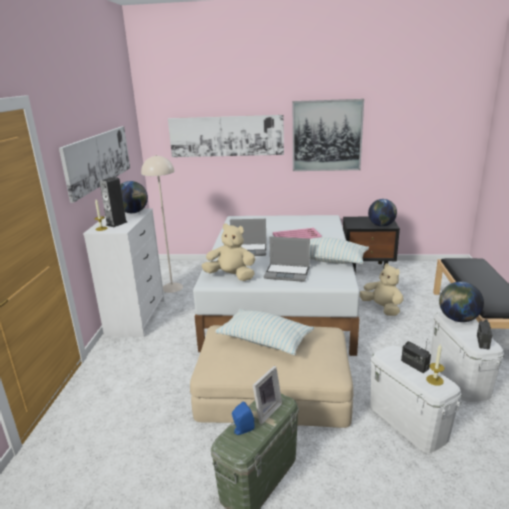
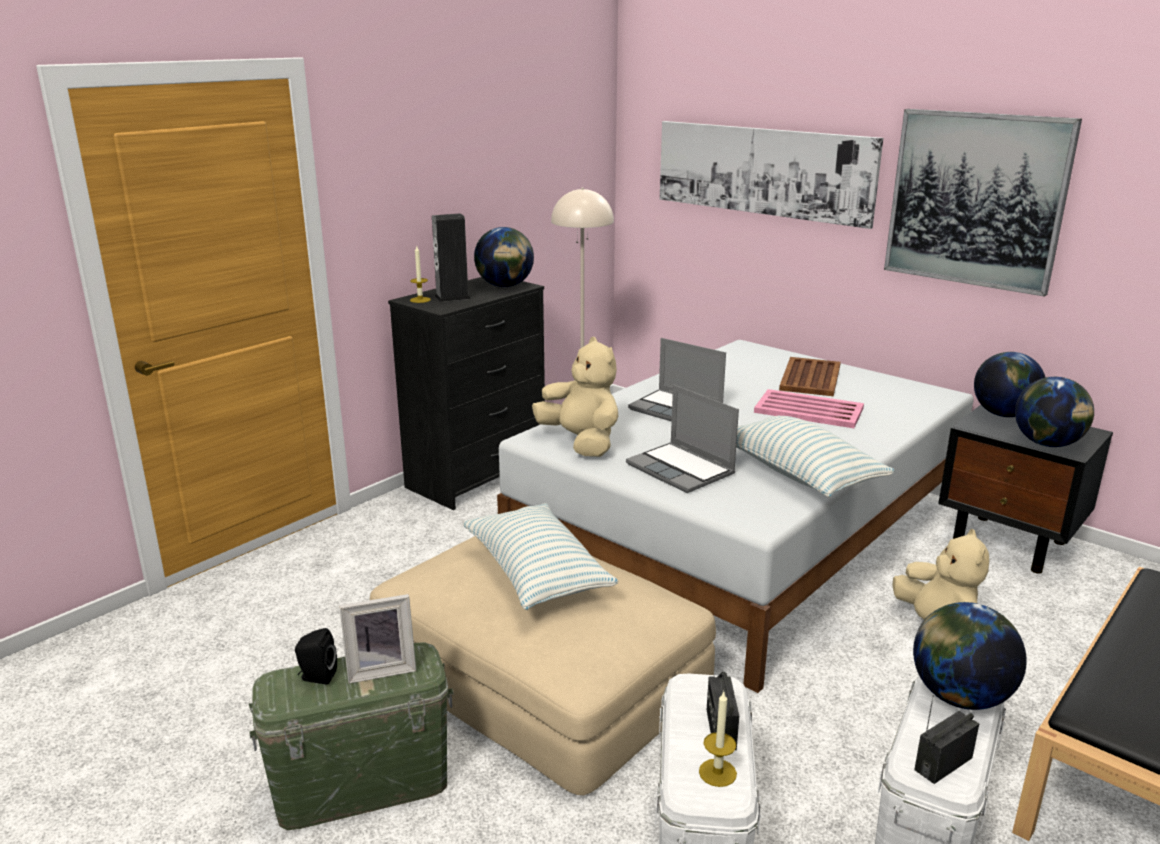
camera: 35 degrees right, 0 degrees up
picture [59,126,130,203] -> none
white dresser [83,208,165,337] -> black dresser [388,277,545,510]
blue speaker [232,401,255,435] -> black speaker [295,628,337,684]
none -> brown tray [779,357,841,396]
none -> globe [974,352,1045,417]

